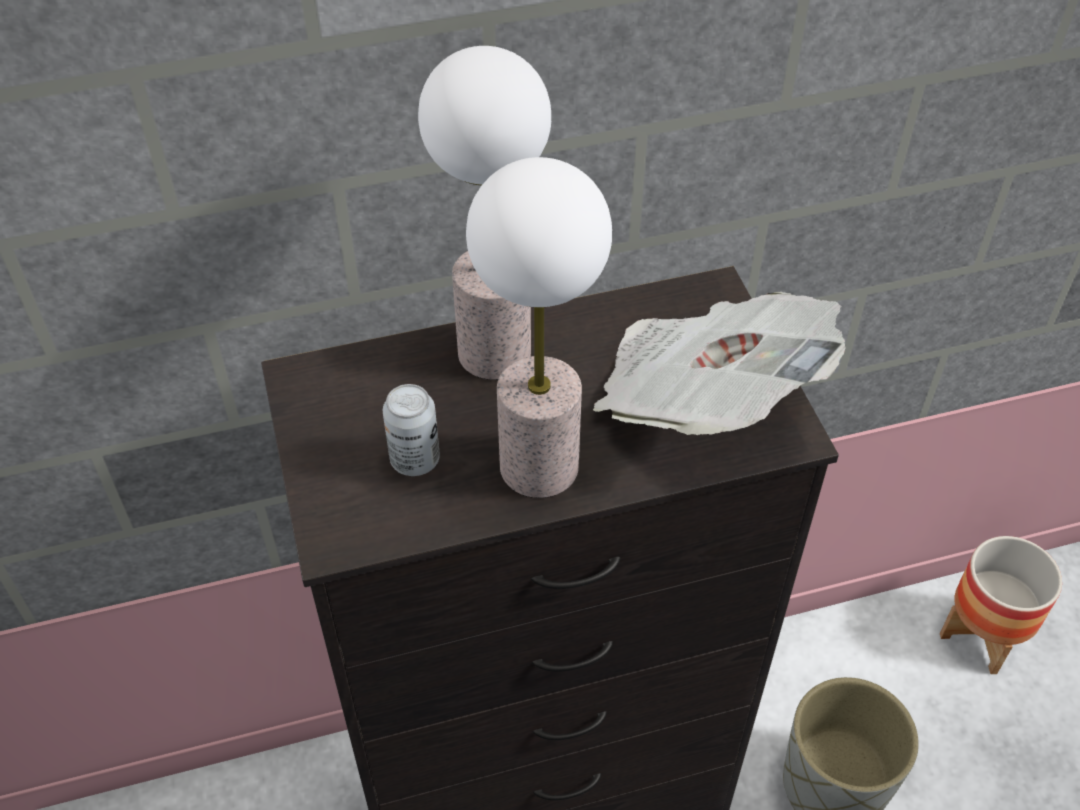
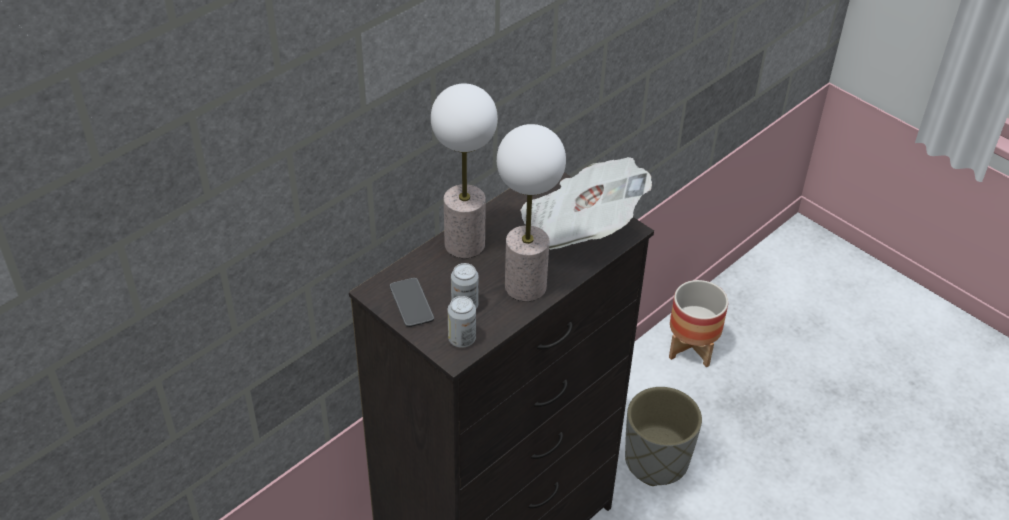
camera: 30 degrees left, 5 degrees down
none -> phone [389,278,434,327]
none -> can [448,296,476,348]

